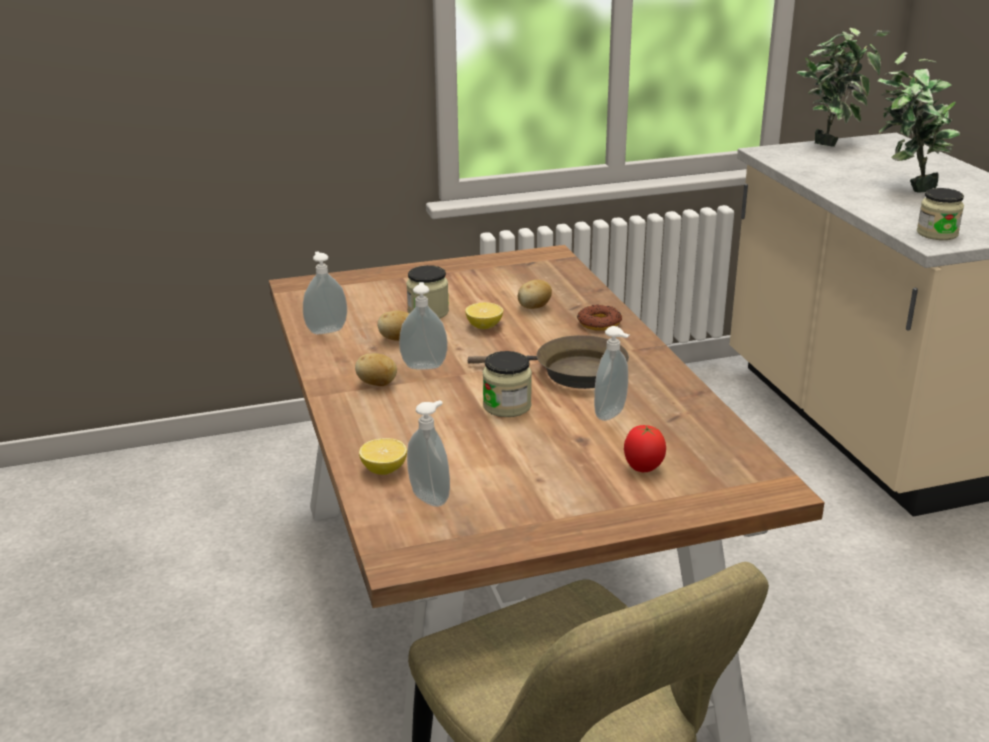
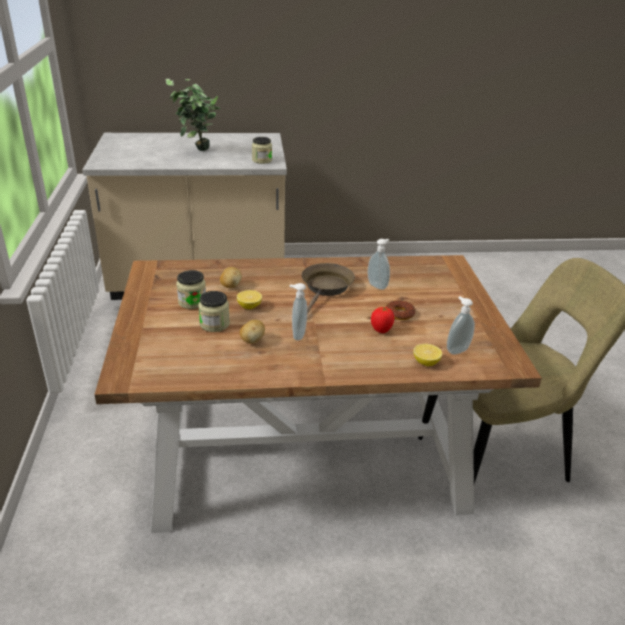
camera: 80 degrees left, 5 degrees up
soap dispenser [303,252,347,334] -> none
potato [355,353,397,386] -> none
jar [483,351,532,417] -> jar moved to [176,270,206,309]
donut [577,305,622,331] -> donut moved to [386,300,415,320]
tomato [624,425,666,472] -> tomato moved to [371,307,394,333]
potted plant [796,28,891,147] -> none

